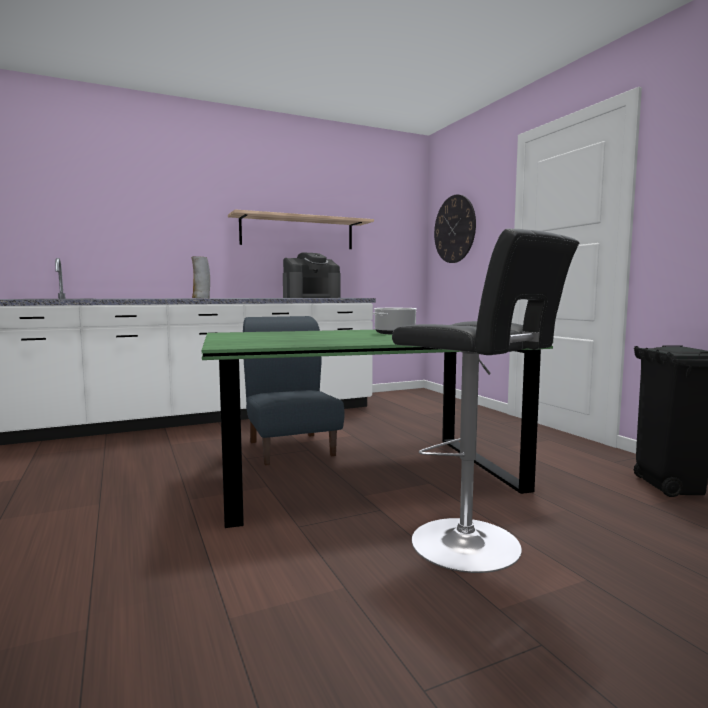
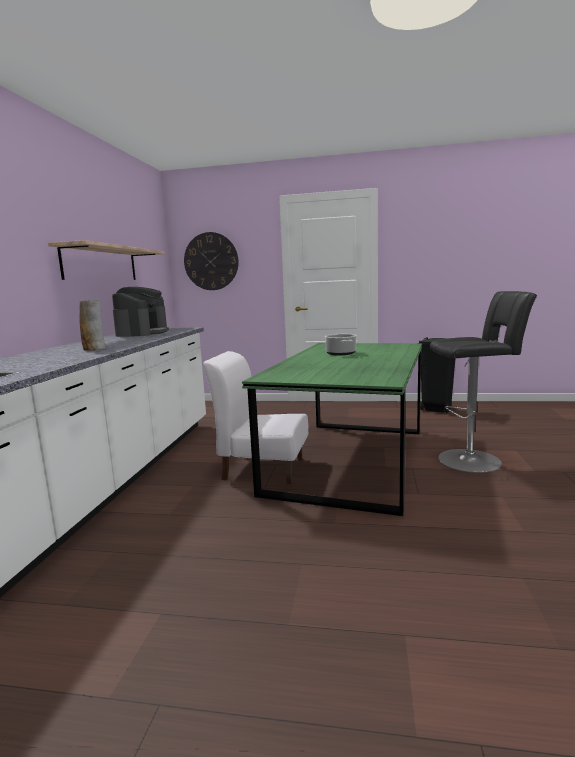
camera: 55 degrees left, 5 degrees up
blue chair [243,316,345,465] -> white chair [203,351,309,484]

